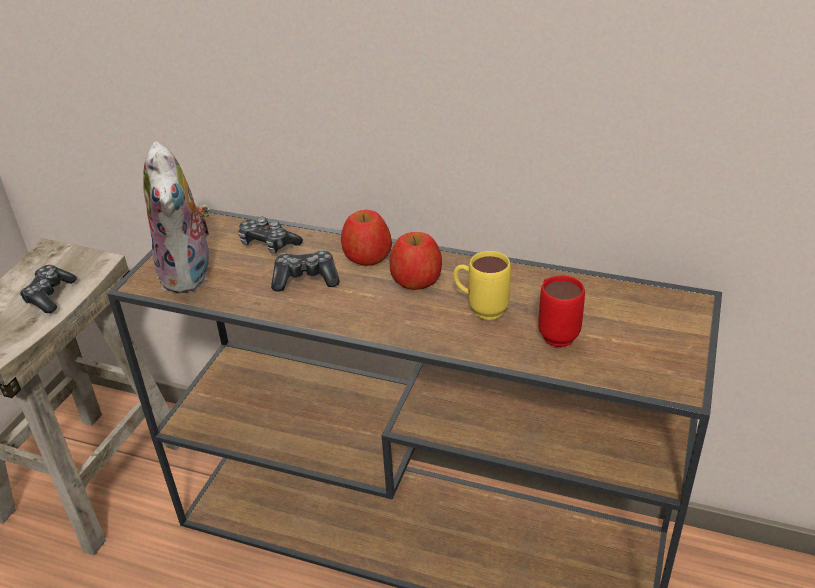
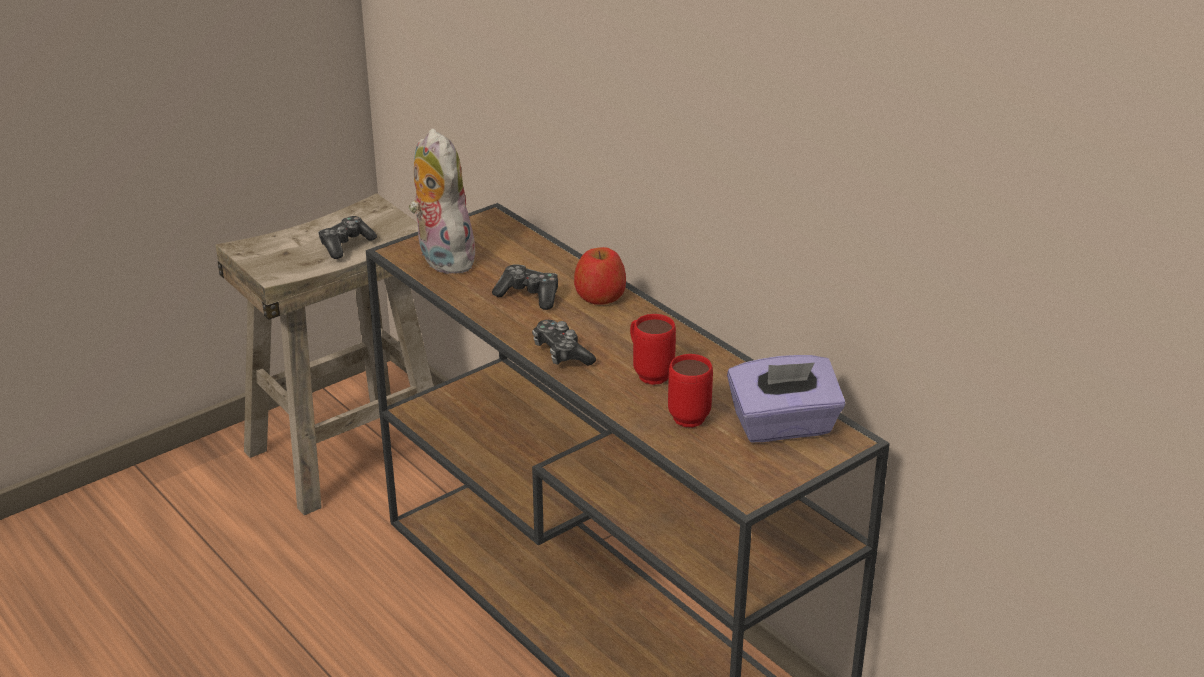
camera: 30 degrees right, 5 degrees down
plush toy [143,141,213,294] -> plush toy turned 135 degrees clockwise [409,129,478,274]
game controller [238,217,303,254] -> game controller moved to [532,320,596,366]
apple [390,232,442,290] -> none
yellow mug [453,251,511,320] -> red mug [630,314,676,385]
none -> purple tissue box [727,355,846,442]

